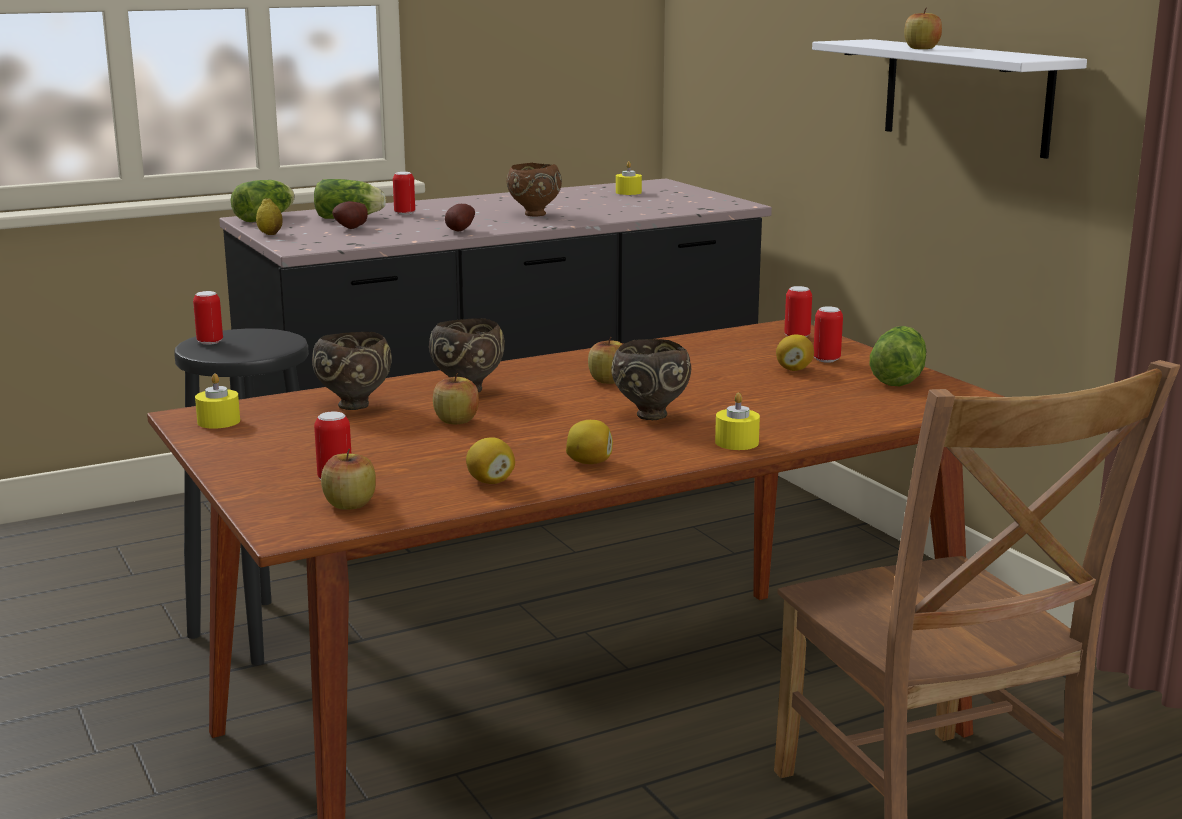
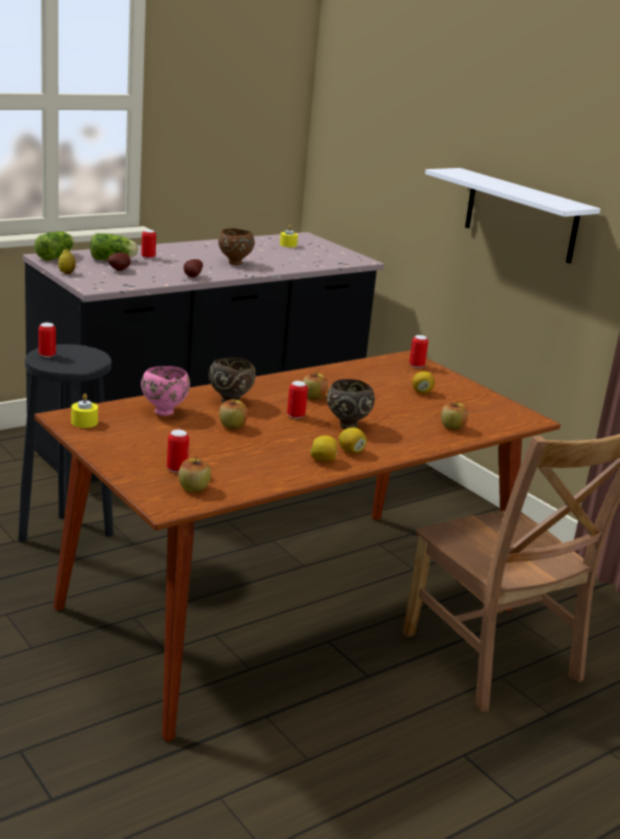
camera: 10 degrees left, 5 degrees up
brown bowl [312,332,392,410] -> pink bowl [141,366,190,416]
lemon [466,437,515,484] -> lemon moved to [338,427,367,454]
yellow candle [715,392,760,450] -> none
can [814,306,843,363] -> can moved to [287,381,308,419]
lettuce [870,326,926,386] -> none
apple [904,7,942,49] -> apple moved to [441,401,468,430]

